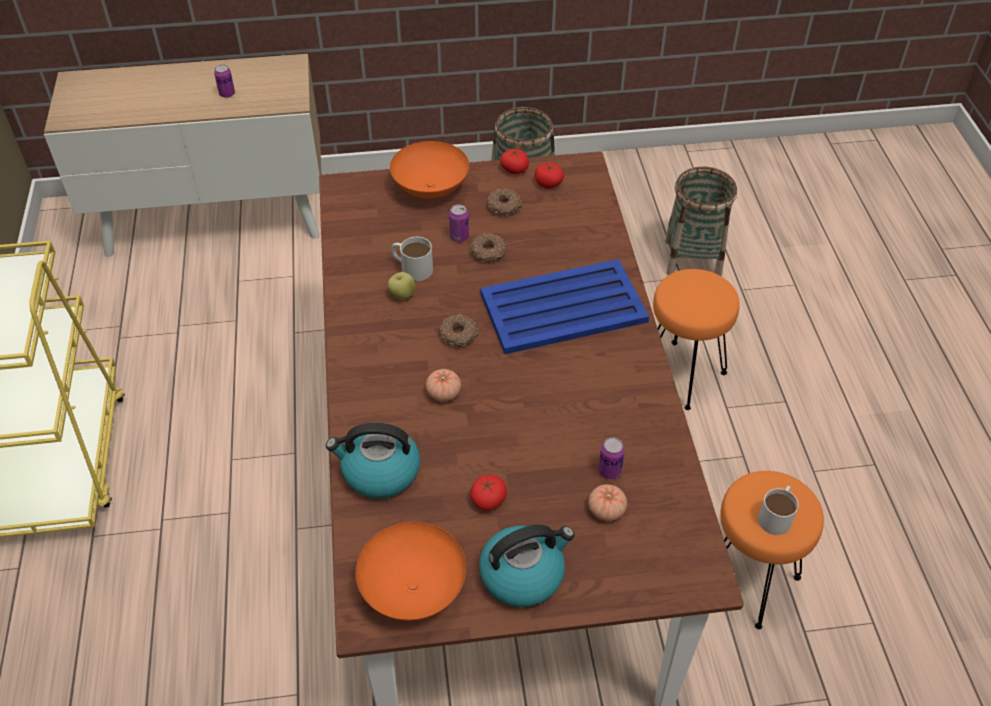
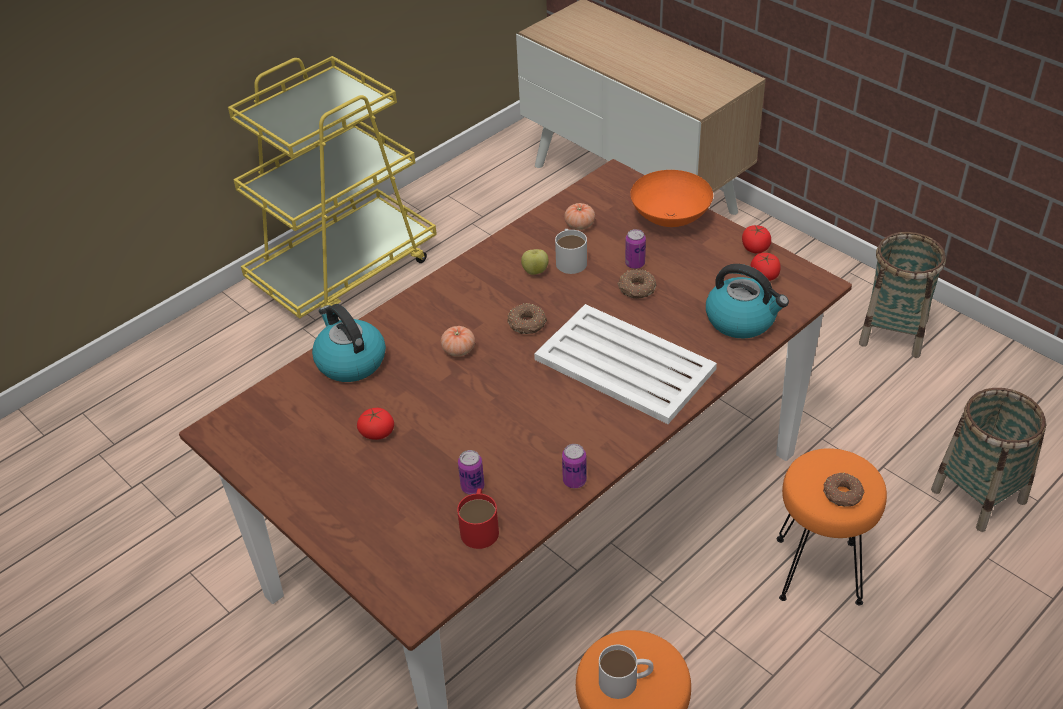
camera: 55 degrees right, 5 degrees down
can [214,64,235,98] -> can moved to [562,444,587,488]
orange bowl [356,522,466,621] -> none
kettle [479,524,575,607] -> kettle moved to [706,264,789,339]
blue tray [480,259,649,354] -> white tray [534,304,717,424]
donut [487,189,522,216] -> donut moved to [823,472,864,507]
tomato [588,484,627,521] -> tomato moved to [564,203,595,230]
none -> red mug [457,489,499,549]

